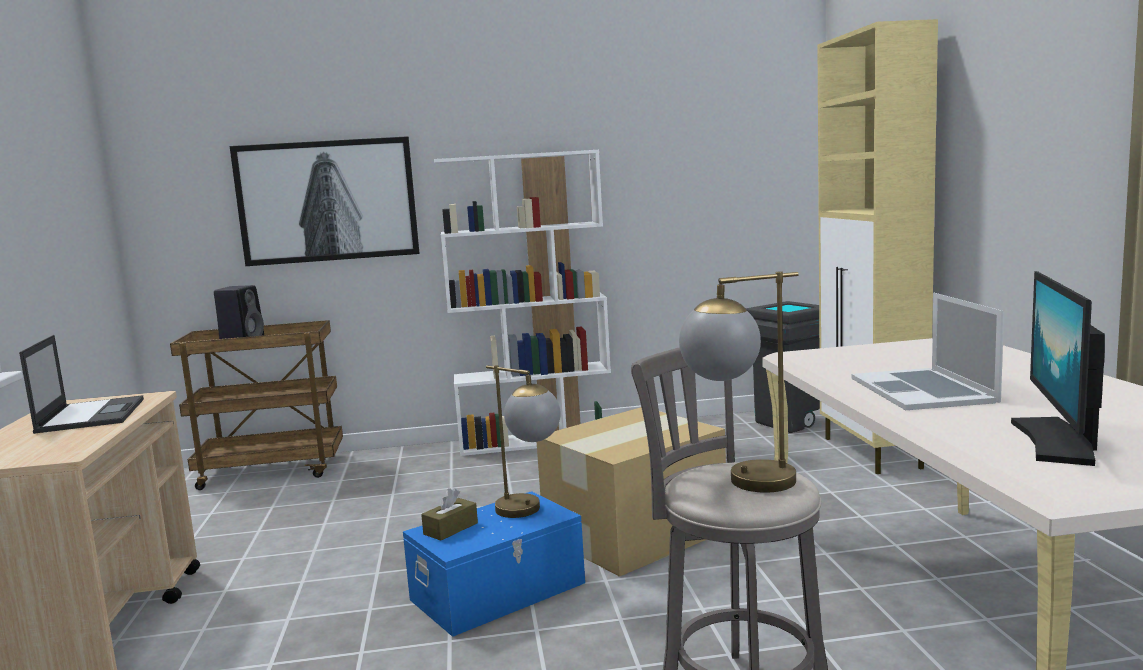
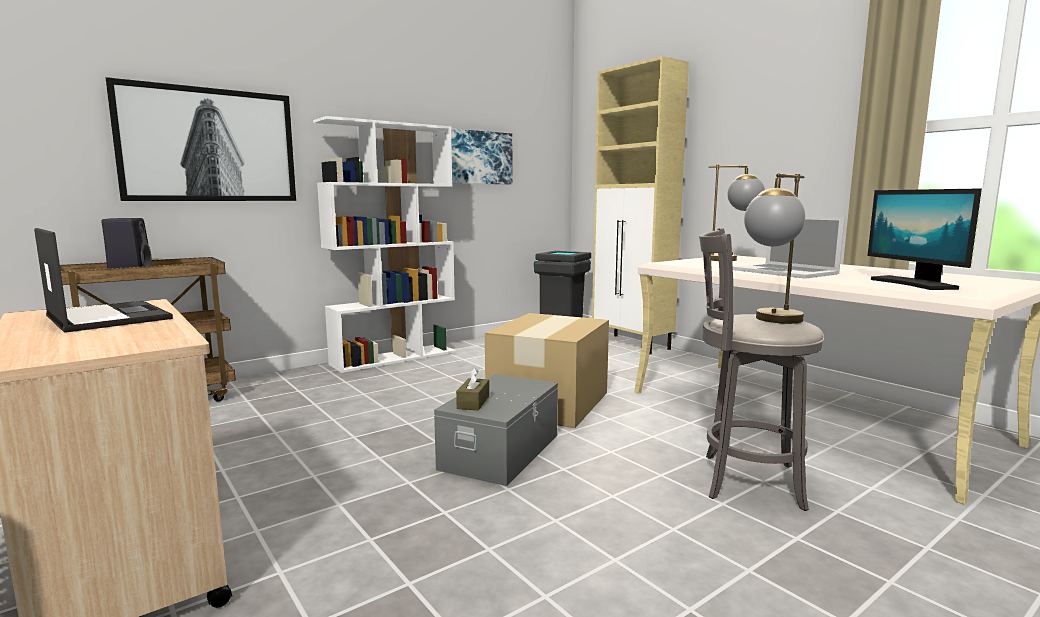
camera: 30 degrees left, 0 degrees up
blue storage box [403,491,585,637] -> grey storage box [434,374,558,486]
table lamp [486,365,561,518] -> table lamp moved to [708,165,765,261]
none -> picture [451,128,512,185]

